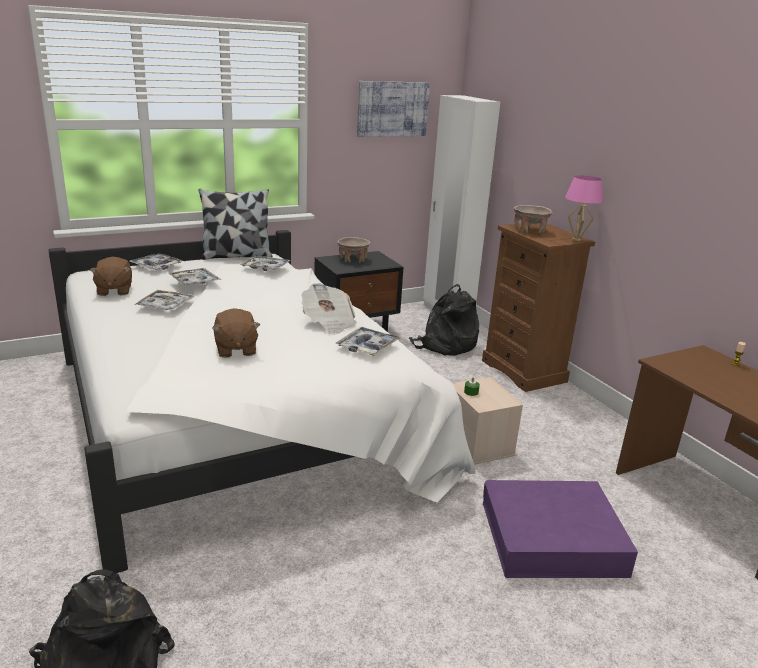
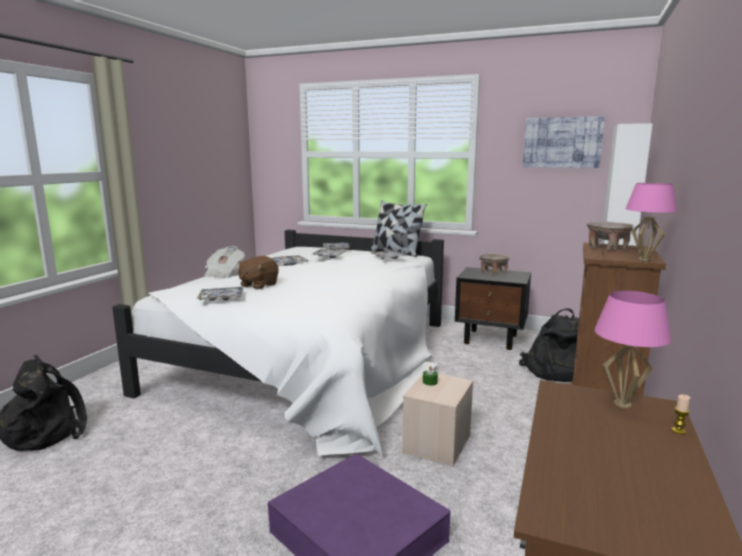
camera: 50 degrees right, 10 degrees down
brown plush toy [90,257,132,296] -> none
newspaper [301,283,357,335] -> newspaper moved to [204,246,245,277]
tray [335,327,400,356] -> tray moved to [197,287,244,301]
none -> pink table lamp [595,291,671,408]

